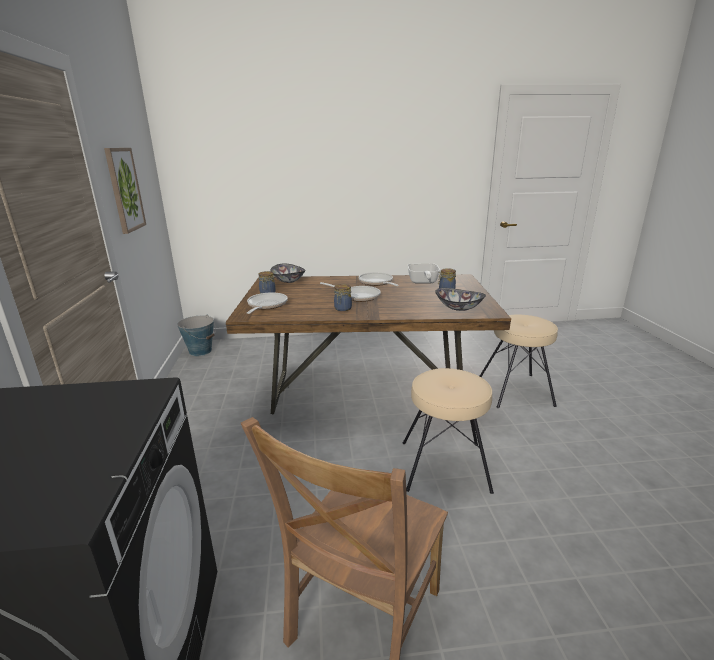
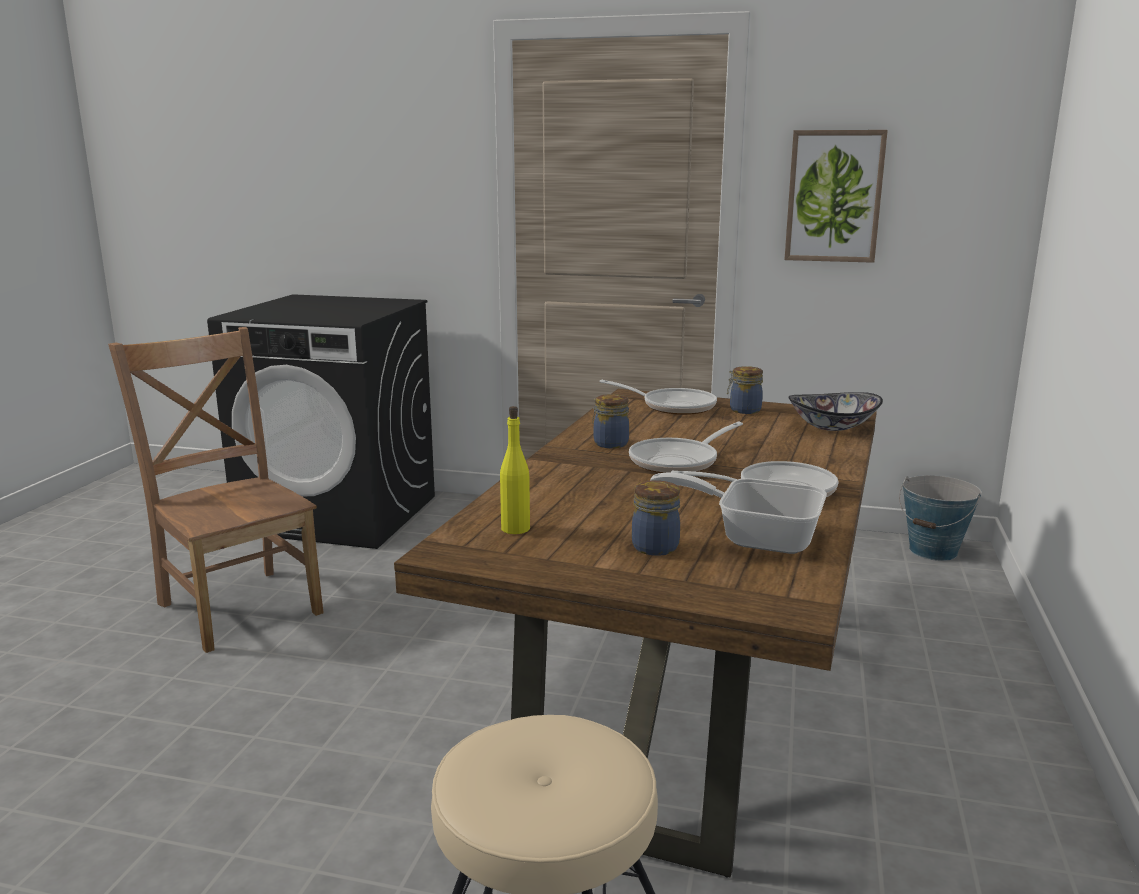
camera: 110 degrees right, 5 degrees down
beige stool [402,368,494,494] -> none
bowl [435,288,486,311] -> yellow bottle [500,406,530,534]

